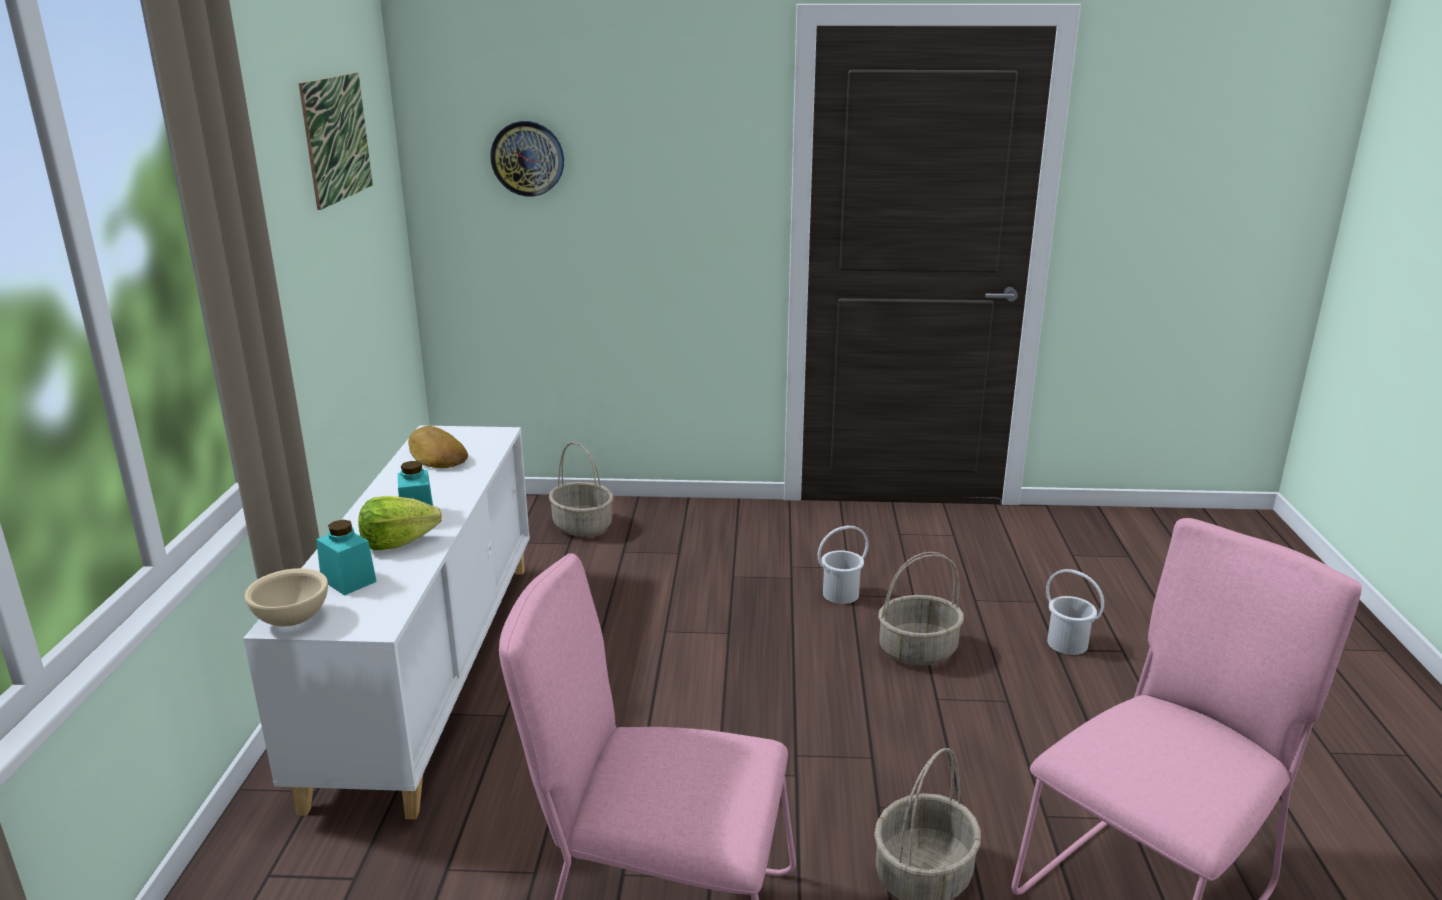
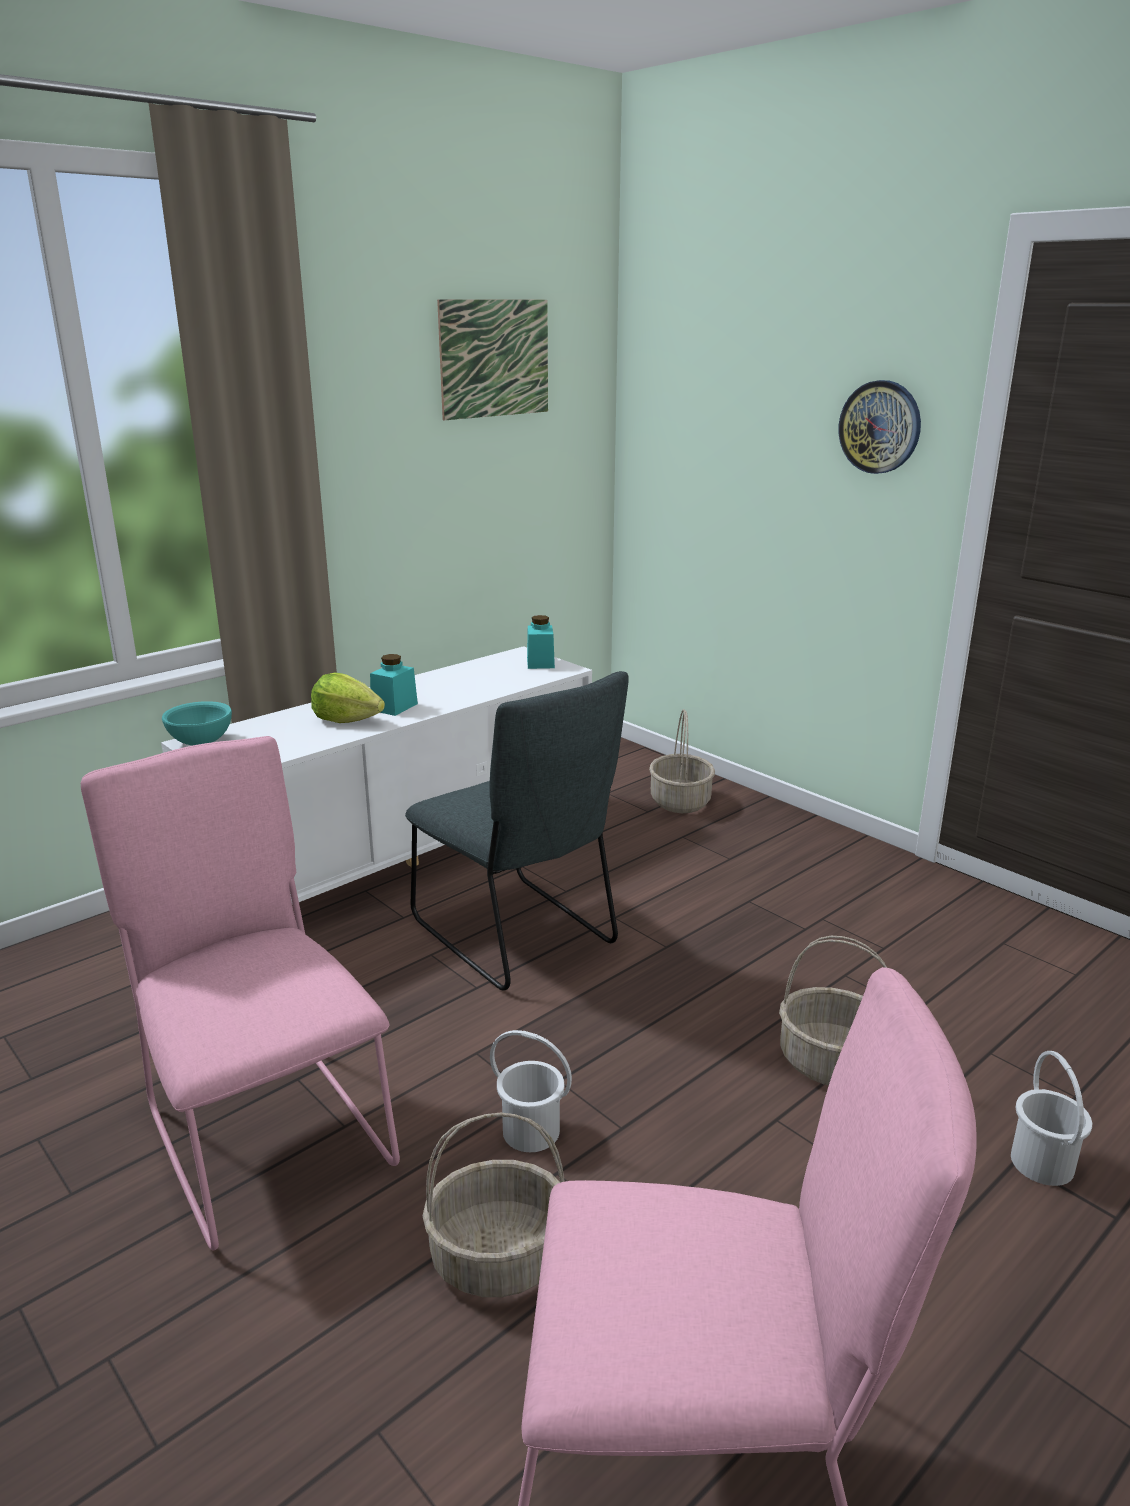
camera: 45 degrees right, 0 degrees up
beige bowl [245,568,328,626] -> turquoise bowl [162,701,232,746]
turquoise jar [316,520,377,596] -> turquoise jar moved to [527,615,555,669]
bread [408,426,468,468] -> none
wall clock [490,121,564,197] -> wall clock moved to [839,380,921,474]
white bucket [818,526,868,604] -> white bucket moved to [490,1030,572,1152]
none -> grey chair [405,671,629,991]

